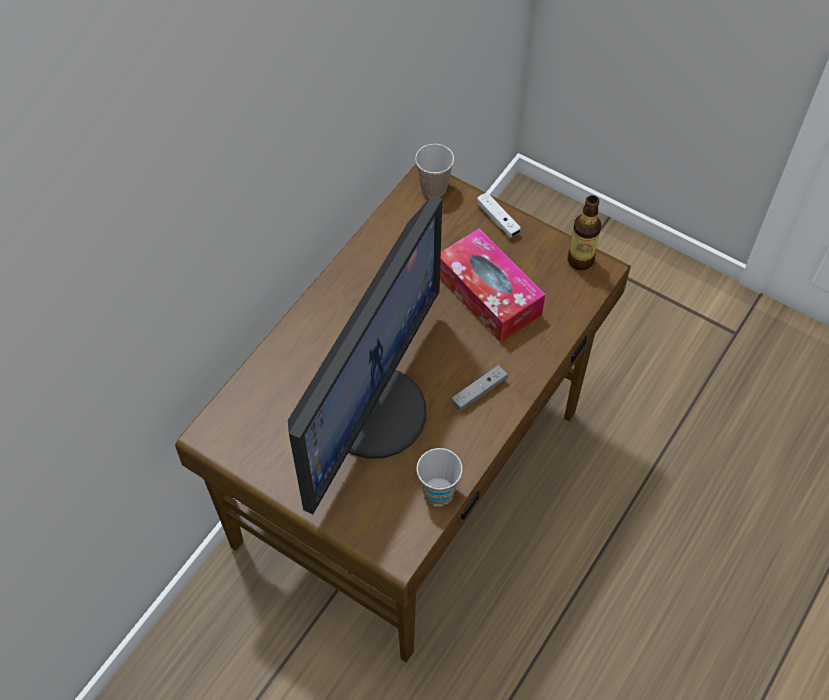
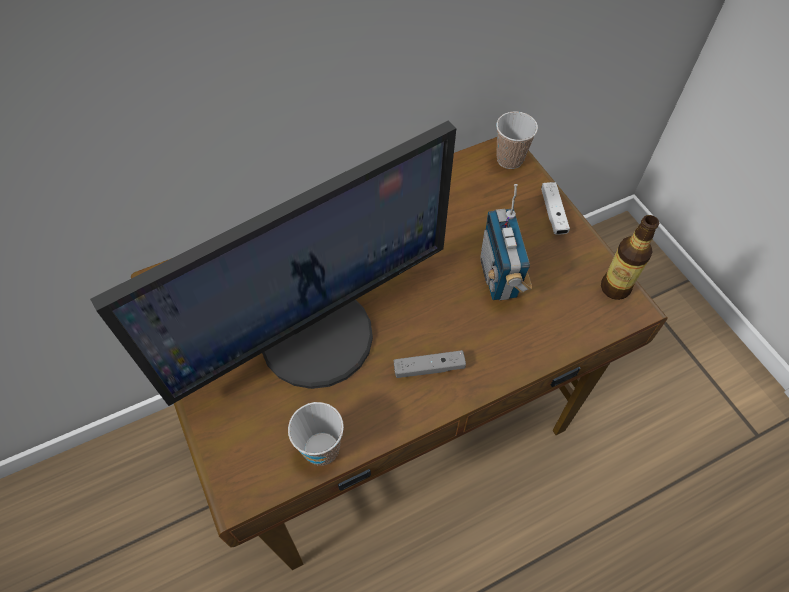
camera: 30 degrees right, 0 degrees up
tissue box [440,228,545,342] -> radio [480,184,532,300]

